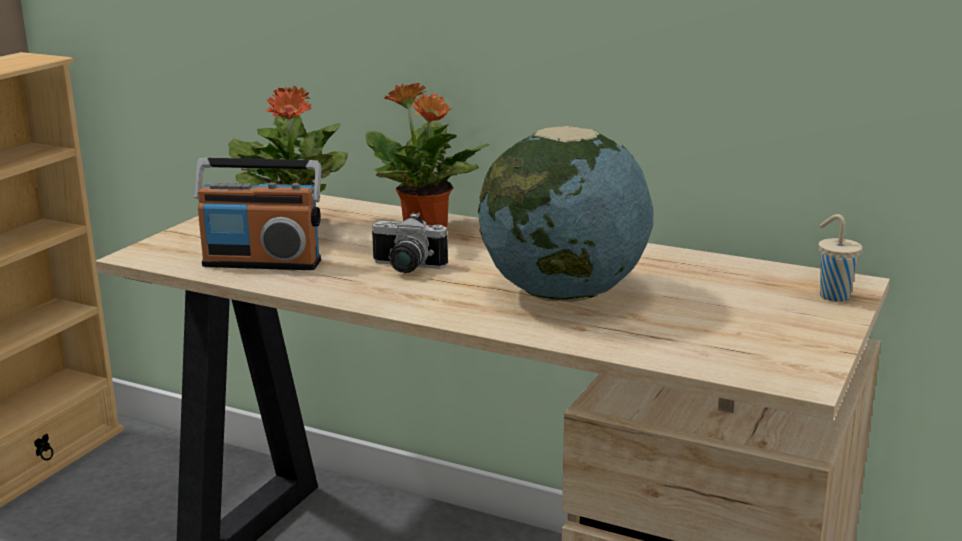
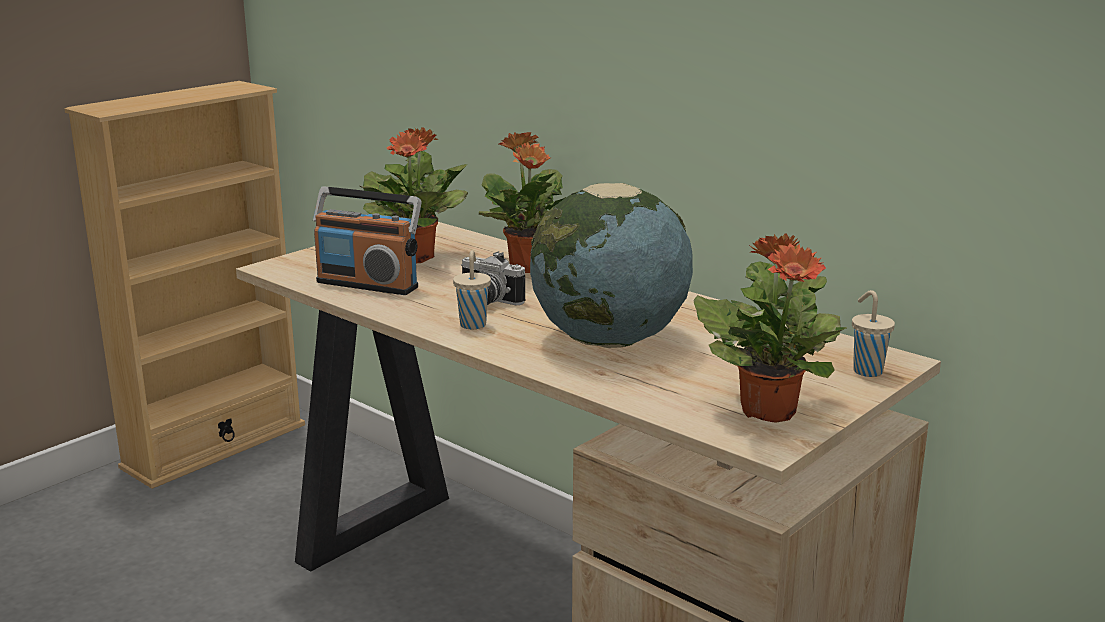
camera: 15 degrees right, 0 degrees up
none -> beige cup [453,250,491,329]
none -> potted plant [693,233,847,423]

